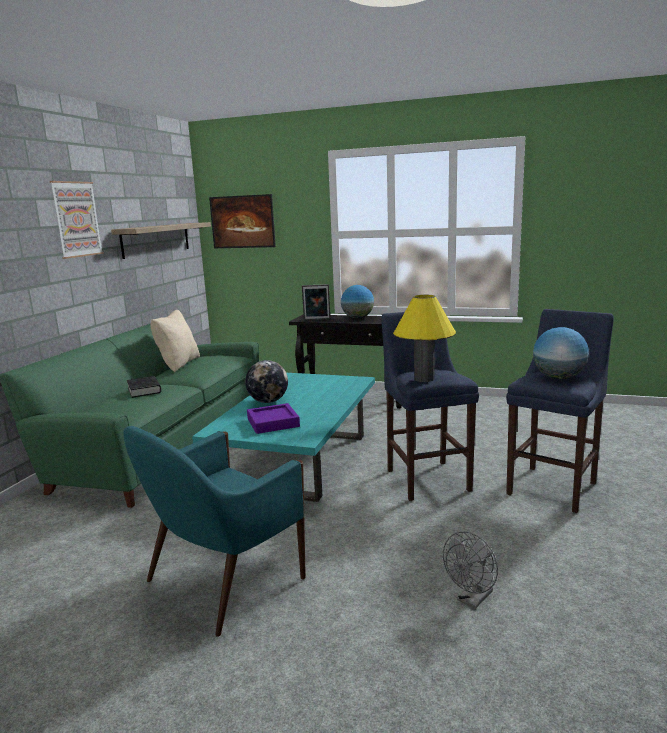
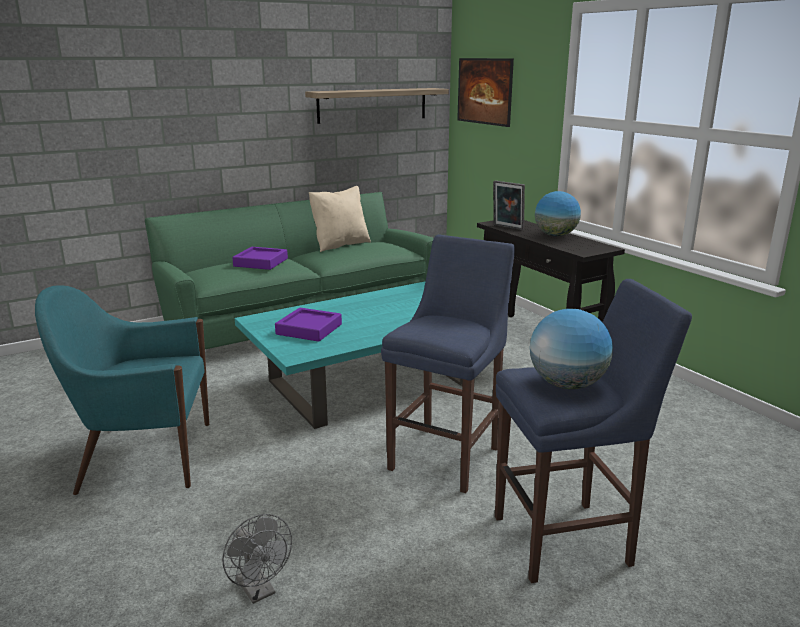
camera: 40 degrees right, 5 degrees up
picture [50,181,104,259] -> none
black book [127,376,161,398] -> purple tray [232,247,288,270]
globe [245,360,288,403] -> none
yellow table lamp [393,295,456,382] -> none
grey fan [443,531,498,609] -> grey fan turned 120 degrees counterclockwise [222,514,292,604]

